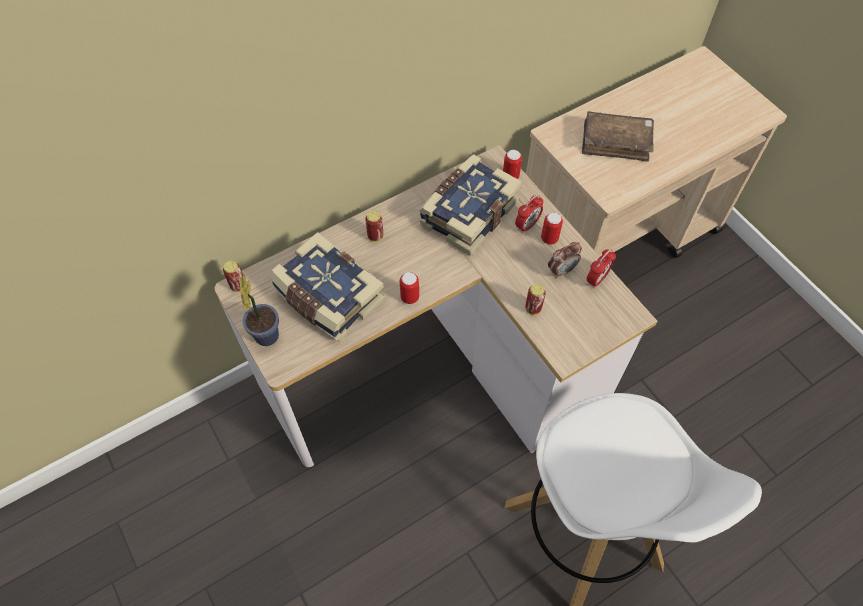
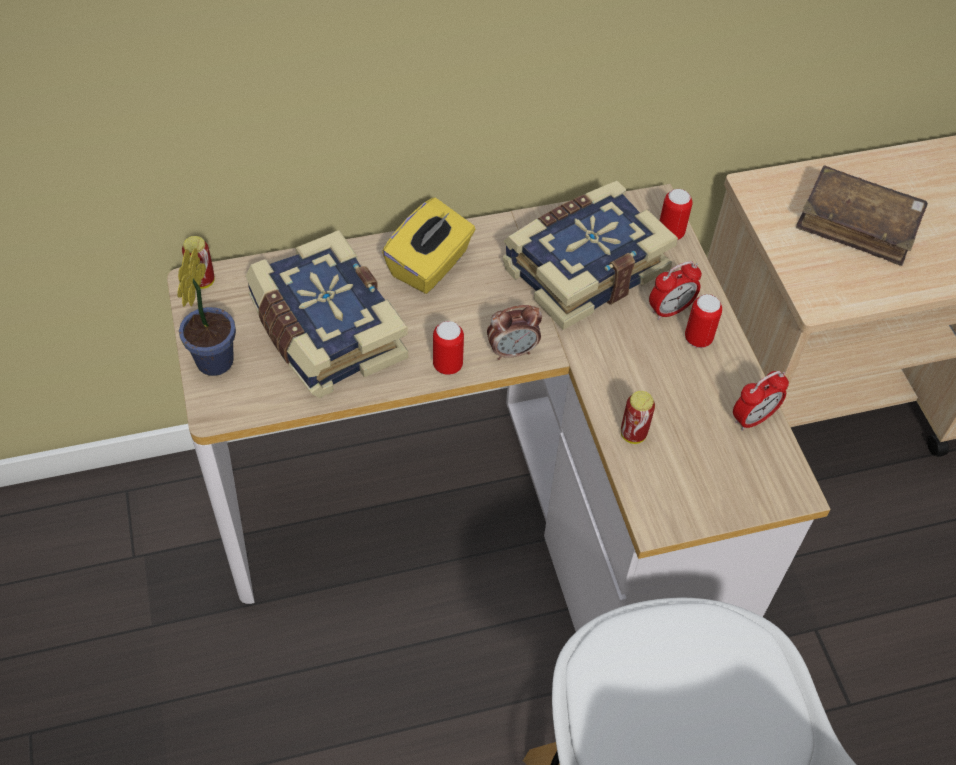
camera: 15 degrees right, 5 degrees down
can [365,210,383,242] -> yellow tissue box [382,197,476,294]
alarm clock [548,242,582,279] -> alarm clock moved to [487,305,542,360]

